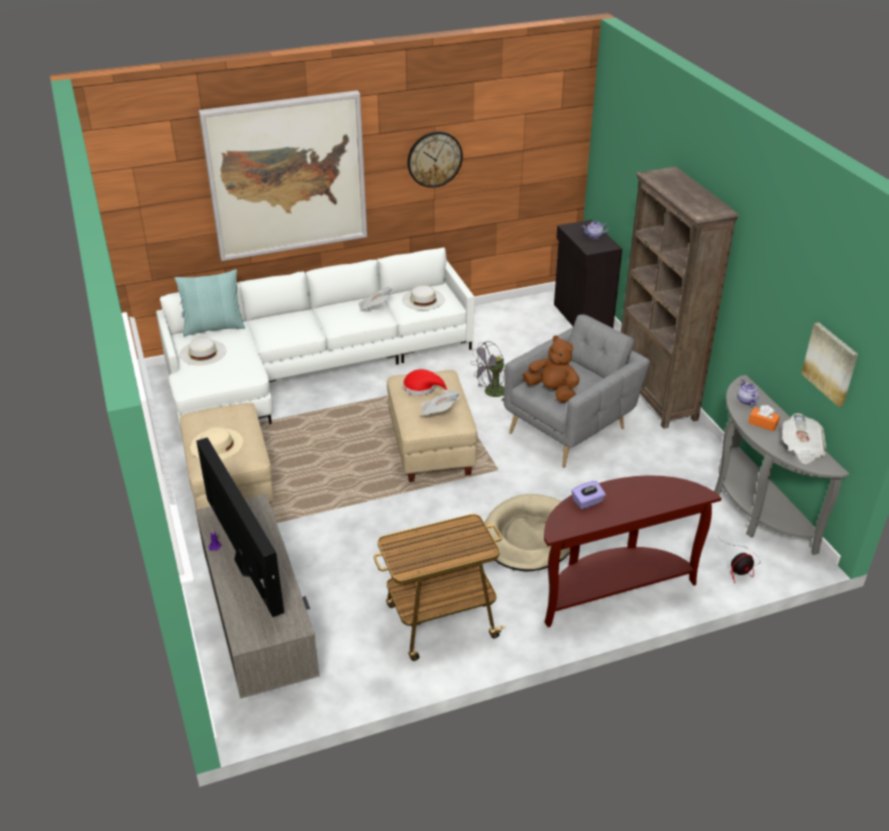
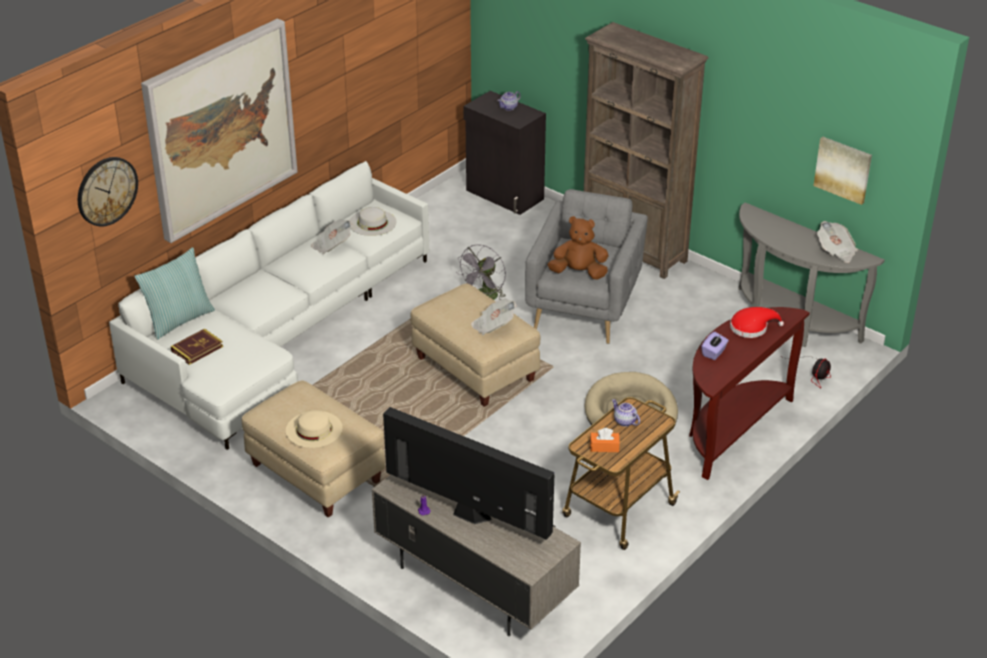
camera: 30 degrees left, 0 degrees up
white hat [180,337,226,365] -> book [171,328,223,365]
red hat [403,369,449,395] -> red hat moved to [730,307,784,338]
wall clock [408,131,463,188] -> wall clock moved to [78,157,138,227]
teapot [737,379,759,406] -> teapot moved to [612,399,640,427]
orange tissue box [748,405,780,431] -> orange tissue box moved to [590,428,620,452]

